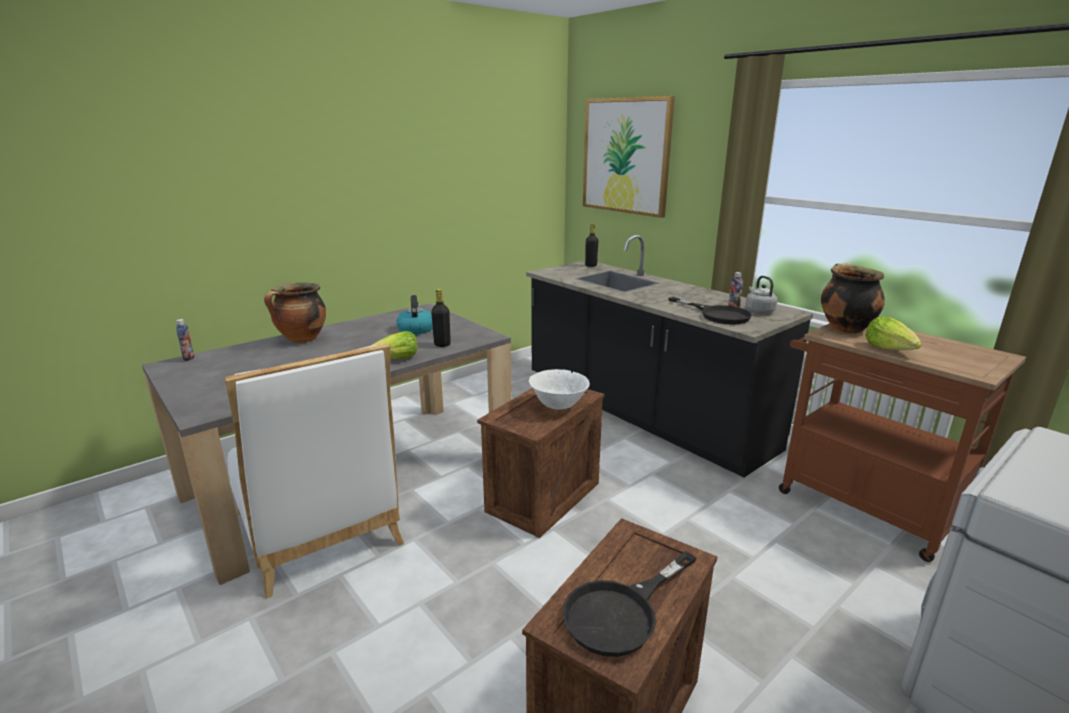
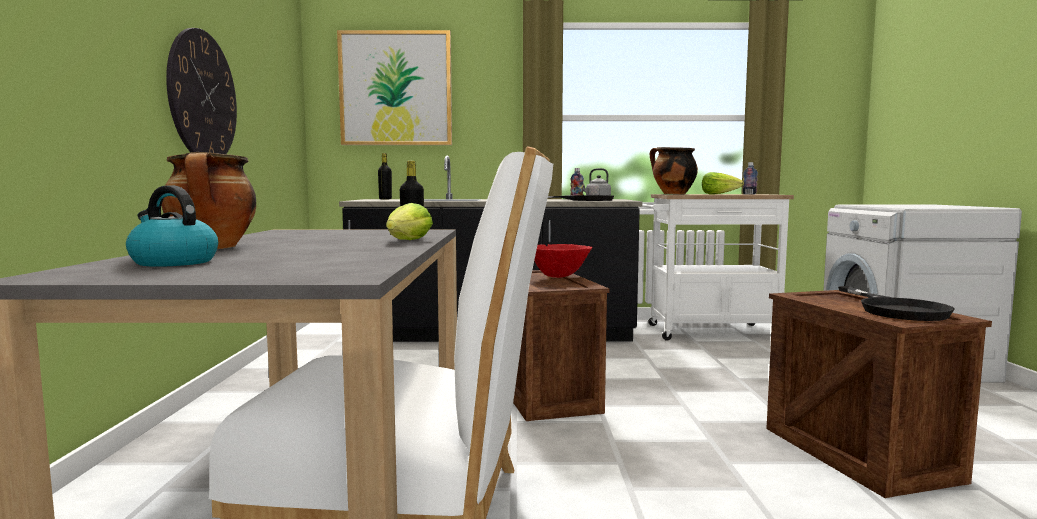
camera: 50 degrees left, 15 degrees down
bottle [176,319,195,361] -> bottle moved to [742,162,758,195]
kettle [396,295,433,335] -> kettle moved to [126,185,218,267]
white bowl [529,369,590,409] -> red bowl [534,244,593,278]
brown cart [779,323,1026,562] -> white cart [641,194,794,341]
none -> wall clock [166,28,237,154]

